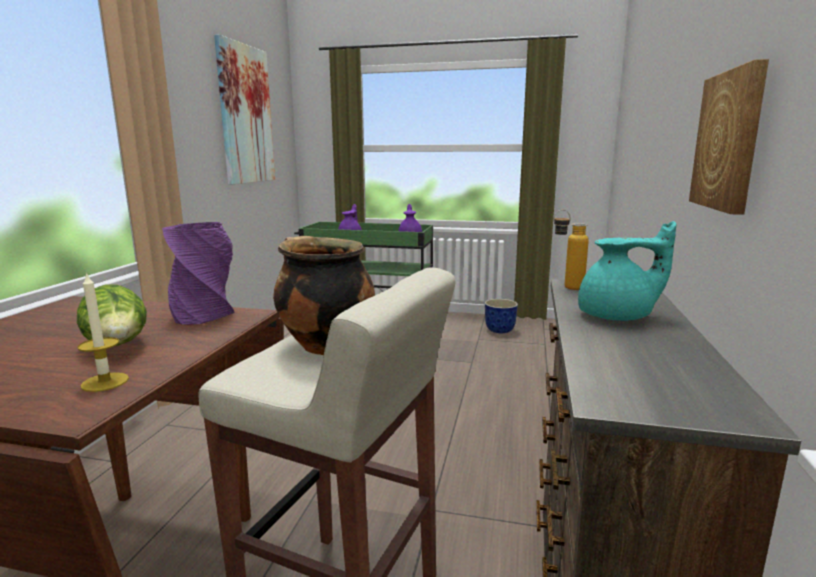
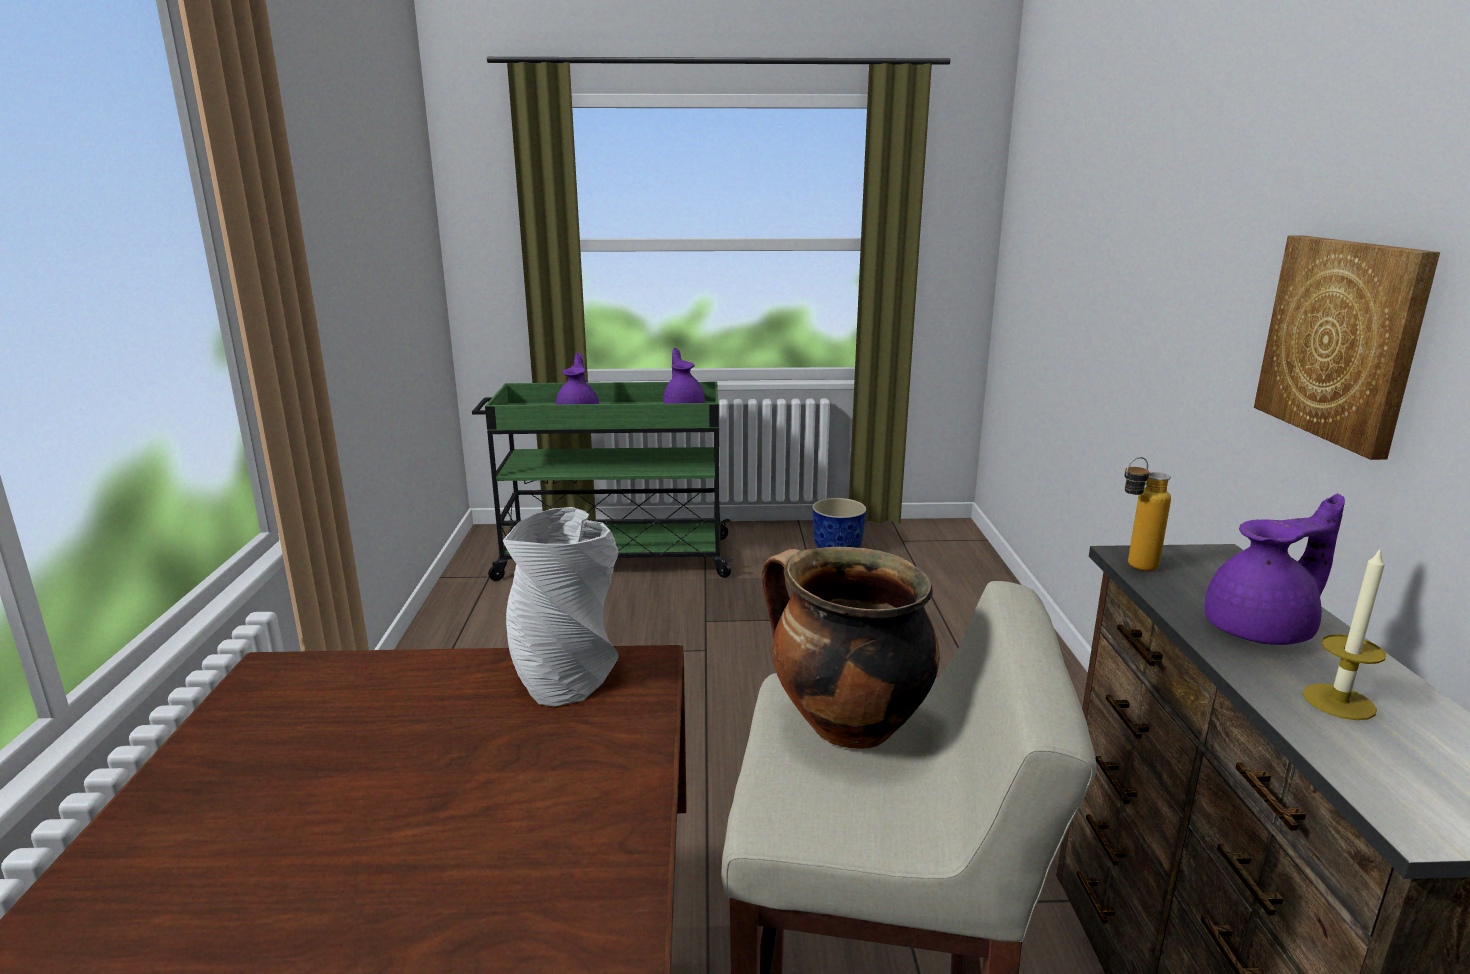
camera: 15 degrees left, 5 degrees up
candle [77,272,129,392] -> candle moved to [1303,547,1386,720]
lettuce [77,284,147,346] -> none
purple vase [162,222,235,325] -> grey vase [503,507,619,706]
picture [214,34,275,185] -> none
turquoise teapot [578,221,676,321] -> purple teapot [1205,493,1345,645]

